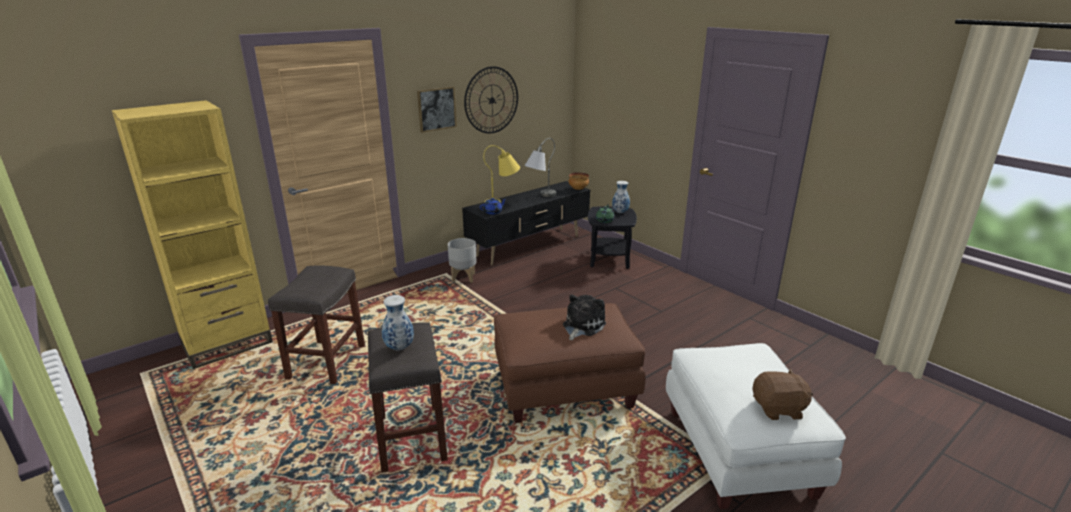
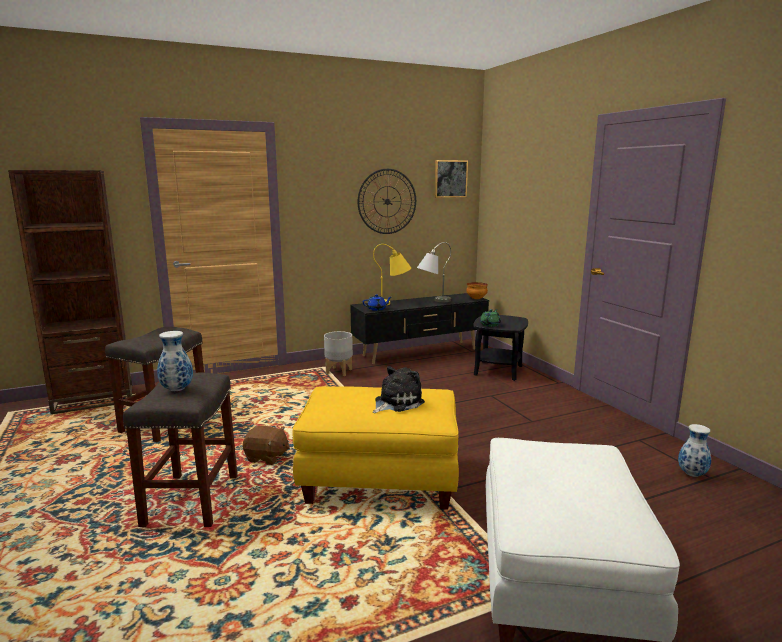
camera: 15 degrees right, 10 degrees down
yellow bookcase [112,100,273,369] -> brown bookcase [8,170,132,414]
picture [417,86,457,133] -> picture moved to [435,160,468,198]
brown ottoman [494,303,646,423] -> yellow ottoman [293,386,459,510]
vase [612,181,630,213] -> vase moved to [678,424,711,477]
brown plush toy [752,369,813,420] -> brown plush toy moved to [243,426,290,465]

